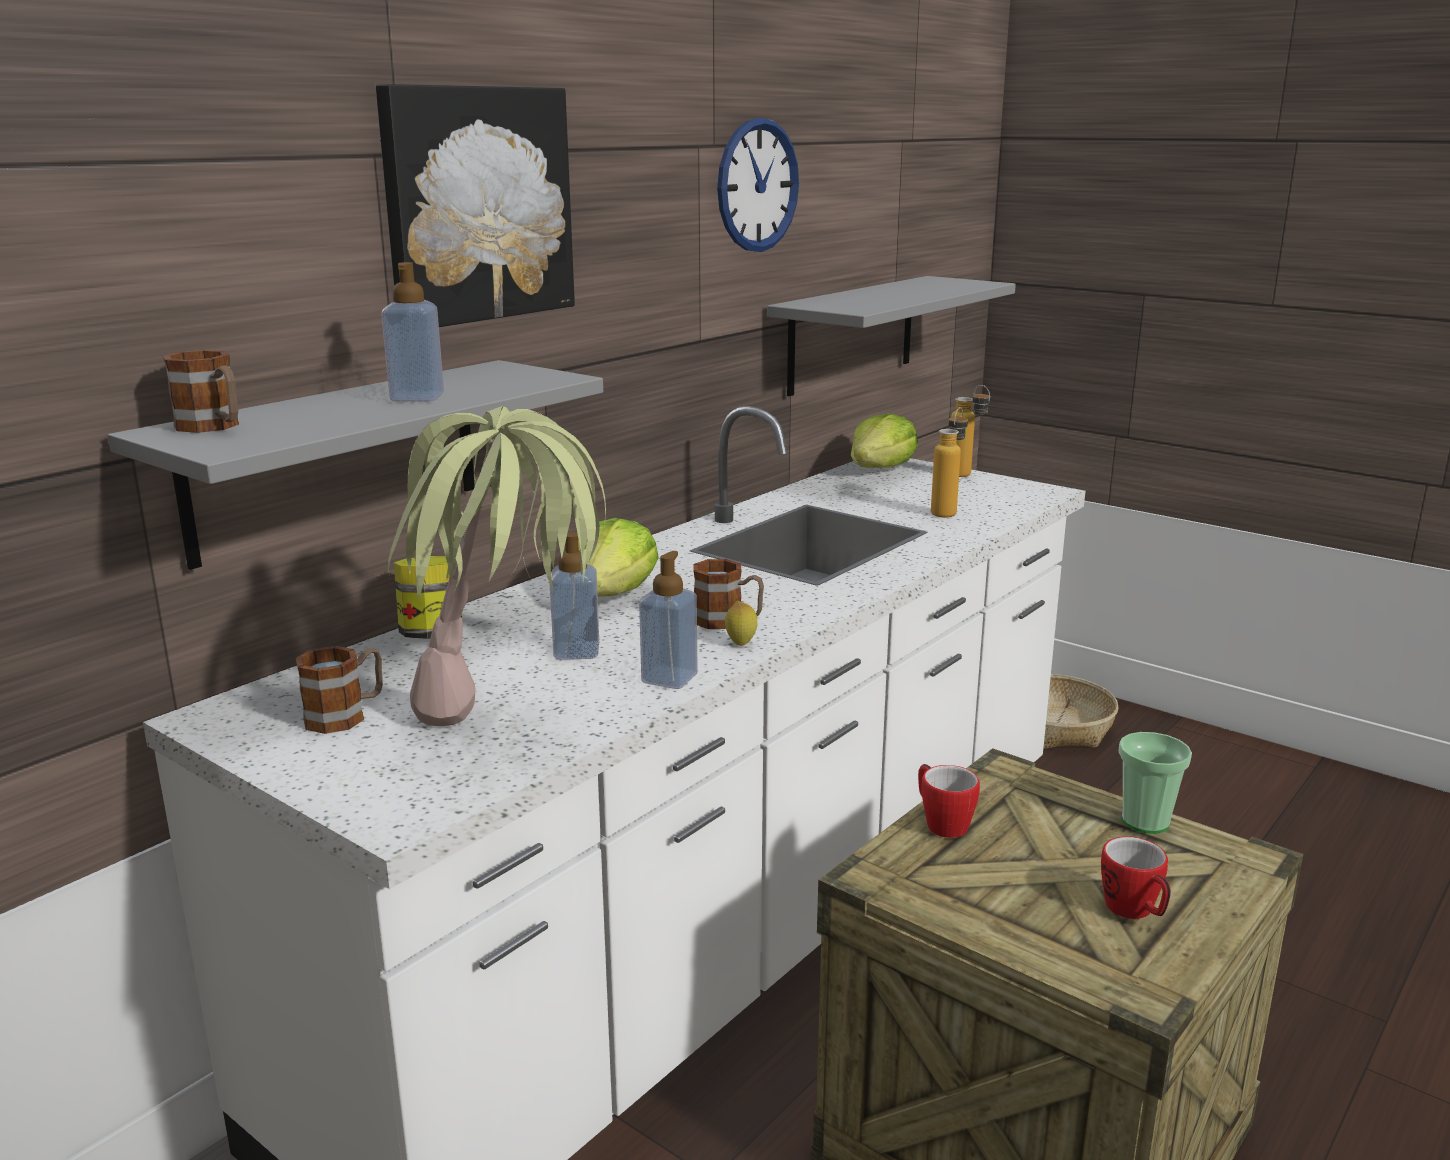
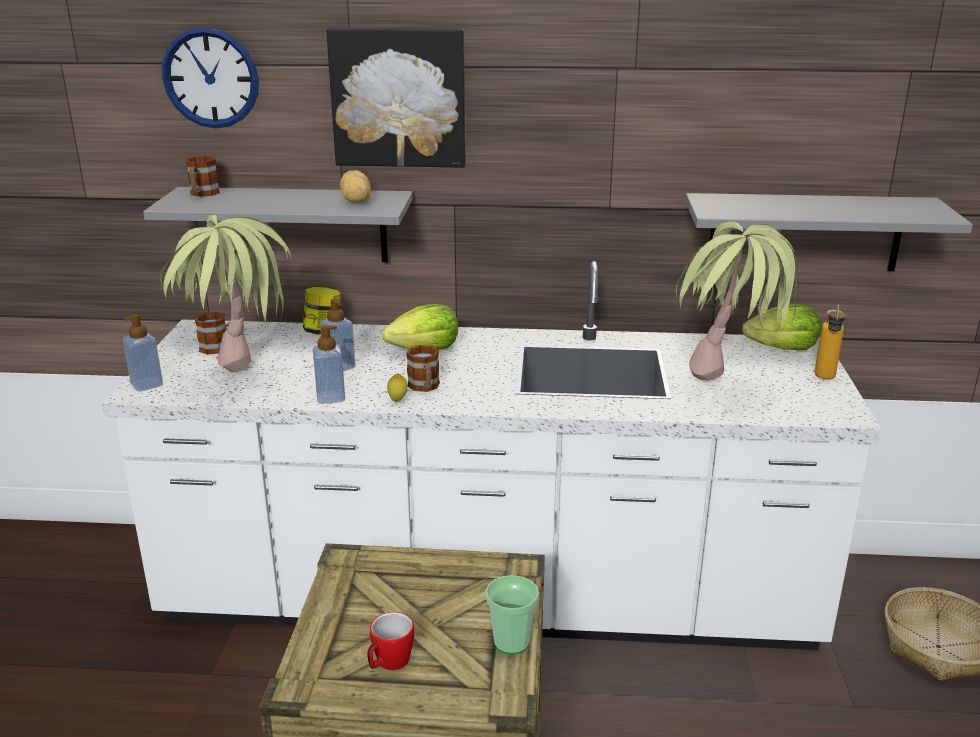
camera: 55 degrees right, 5 degrees up
soap dispenser [381,262,444,401] -> soap dispenser moved to [123,314,163,392]
wall clock [717,118,799,252] -> wall clock moved to [162,27,259,128]
mug [918,764,980,838] -> none
bottle [931,407,968,518] -> potted plant [676,222,797,381]
none -> potato [340,170,371,203]

